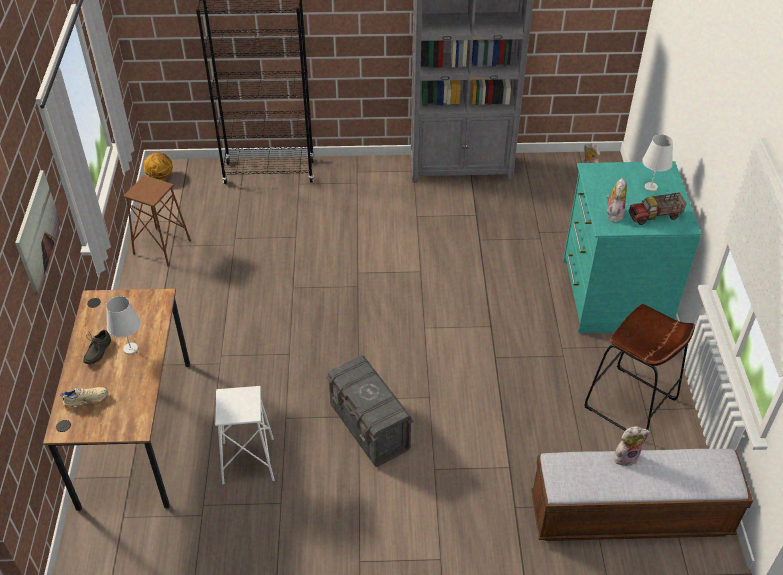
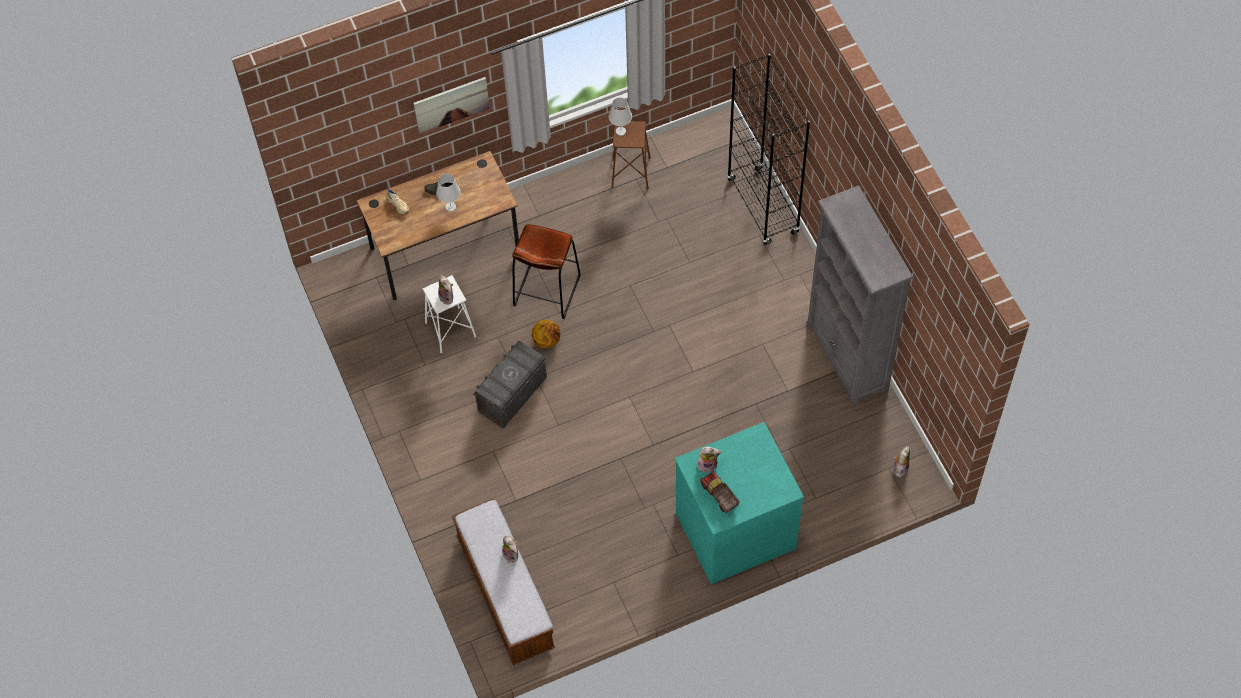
camera: 70 degrees right, 15 degrees up
basketball [143,152,173,181] -> basketball moved to [532,320,560,348]
brown stool [584,304,695,440] -> brown stool moved to [512,224,581,319]
white table lamp [642,134,673,191] -> white table lamp moved to [609,97,632,136]
none -> plush toy [437,276,453,304]

